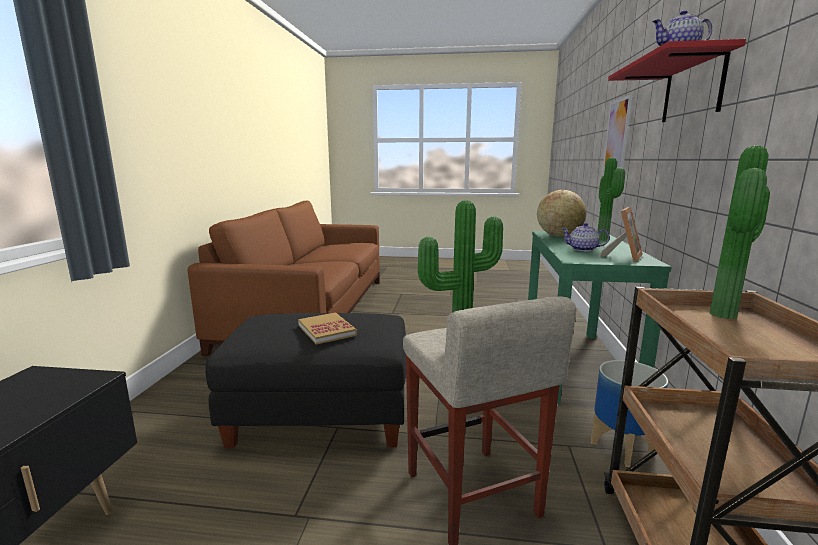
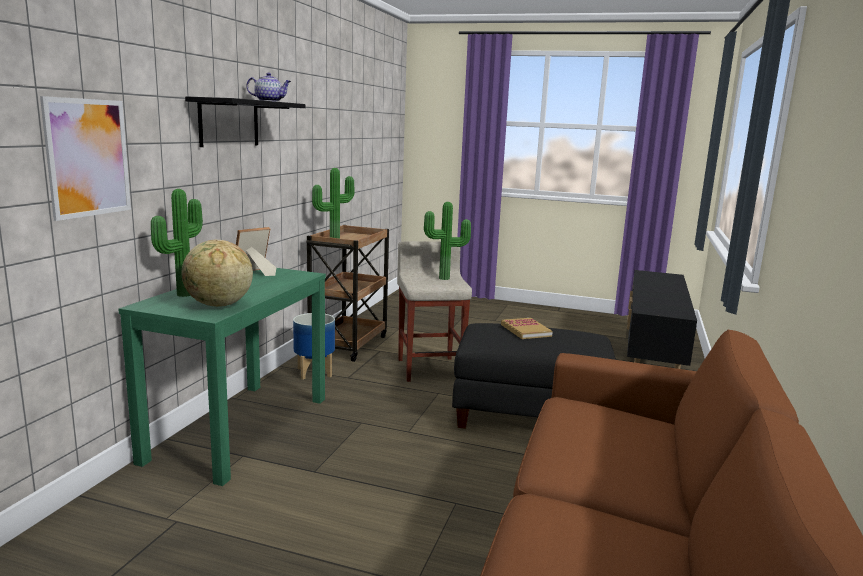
camera: 170 degrees left, 0 degrees up
teapot [561,223,610,251] -> none
red shelf [608,39,746,122] -> black shelf [185,96,306,147]

